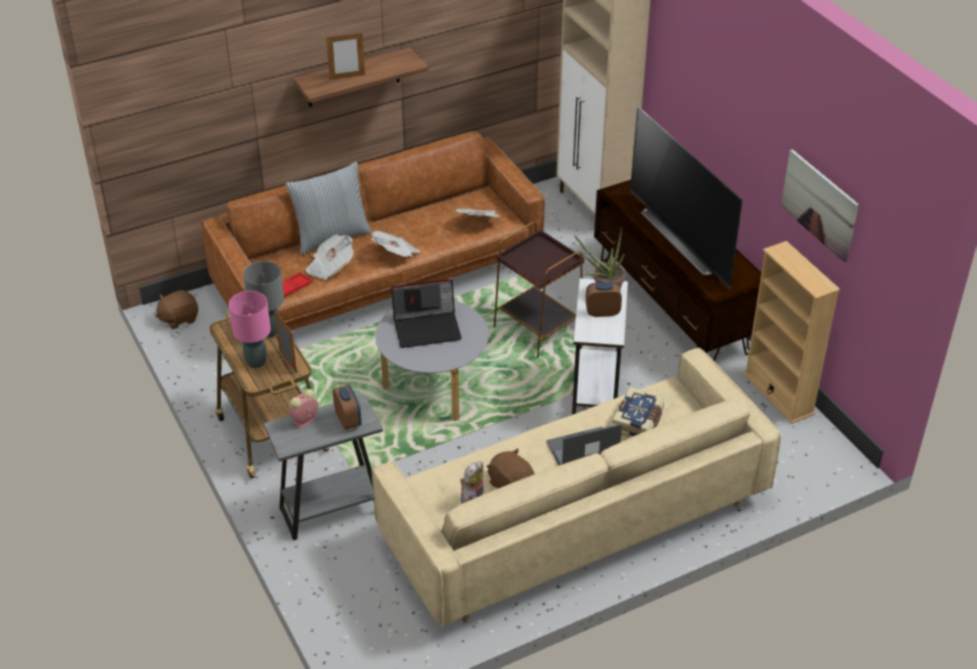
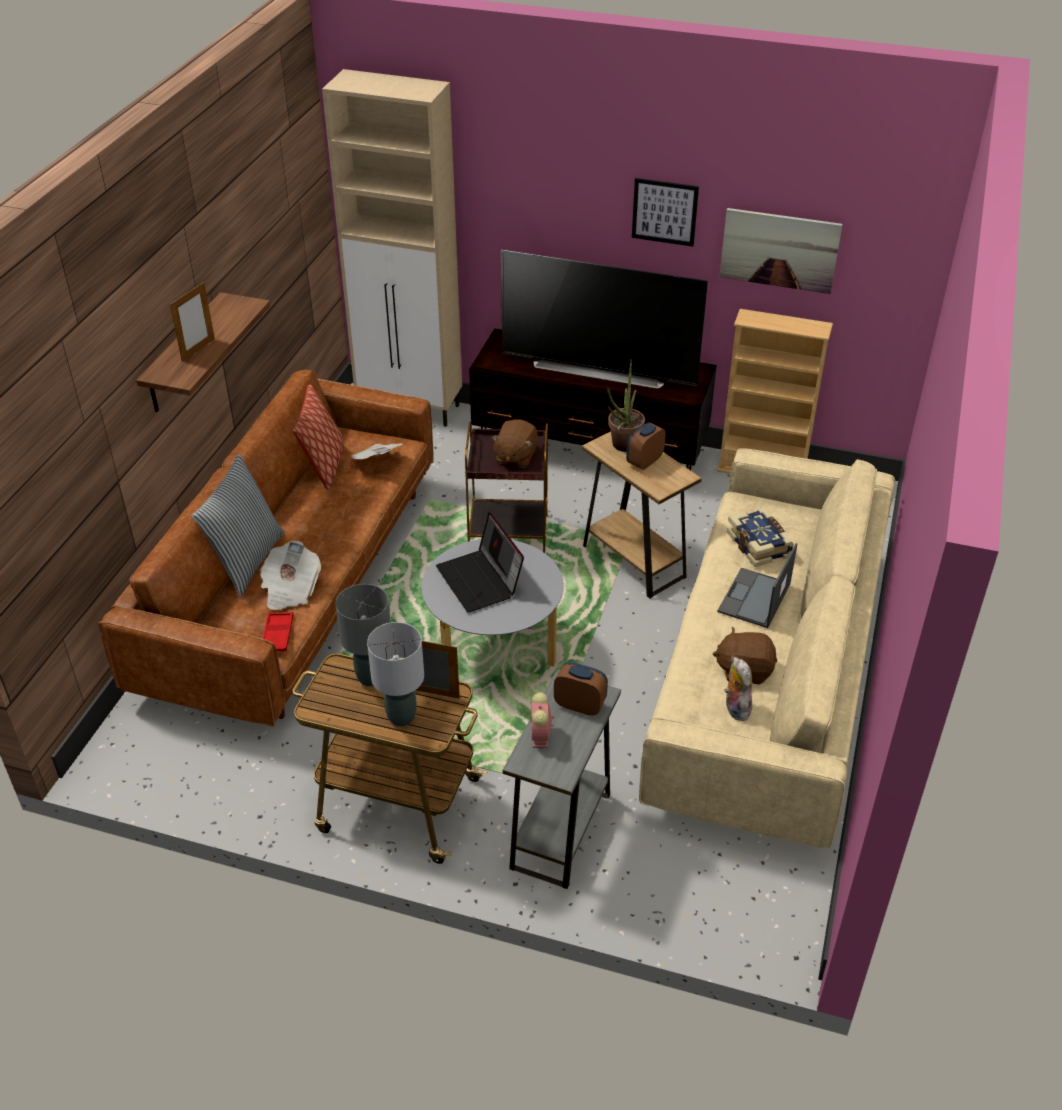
camera: 45 degrees left, 0 degrees up
brown plush toy [155,290,198,329] -> brown plush toy moved to [491,419,538,468]
pink table lamp [229,291,271,368] -> grey table lamp [367,622,424,726]
newspaper [371,231,421,257] -> none
laptop [391,279,462,348] -> laptop turned 120 degrees clockwise [436,512,524,612]
white side table [572,278,628,415] -> brown side table [582,431,702,599]
none -> pillow [293,384,344,490]
none -> picture [632,178,699,247]

